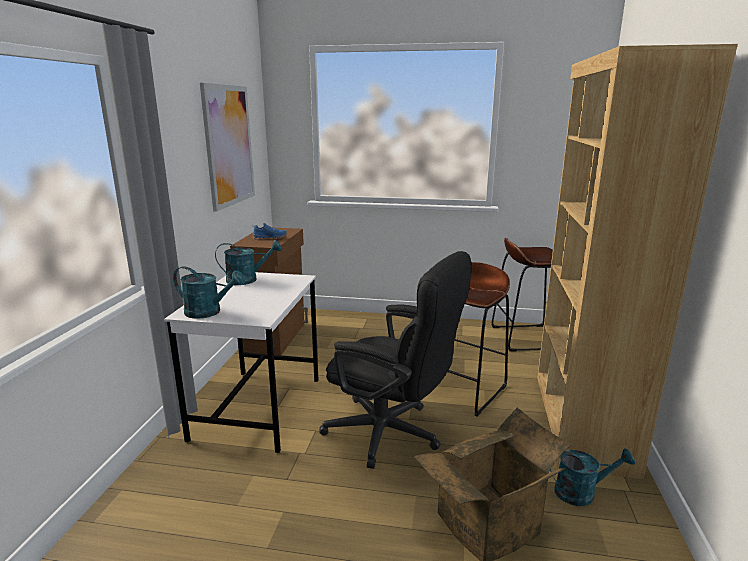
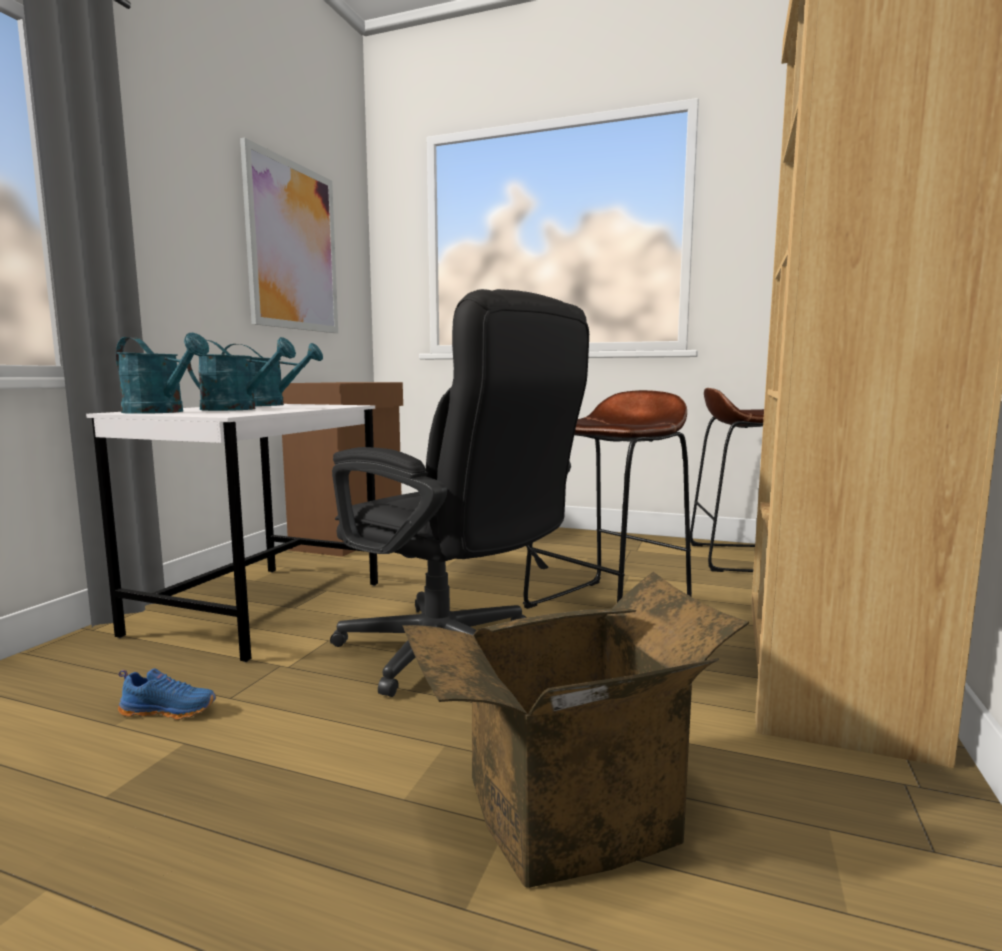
camera: 10 degrees right, 10 degrees down
blue shoe [252,223,287,240] -> blue shoe moved to [118,668,216,720]
turquoise watering can [550,449,635,506] -> turquoise watering can moved to [187,337,296,411]

